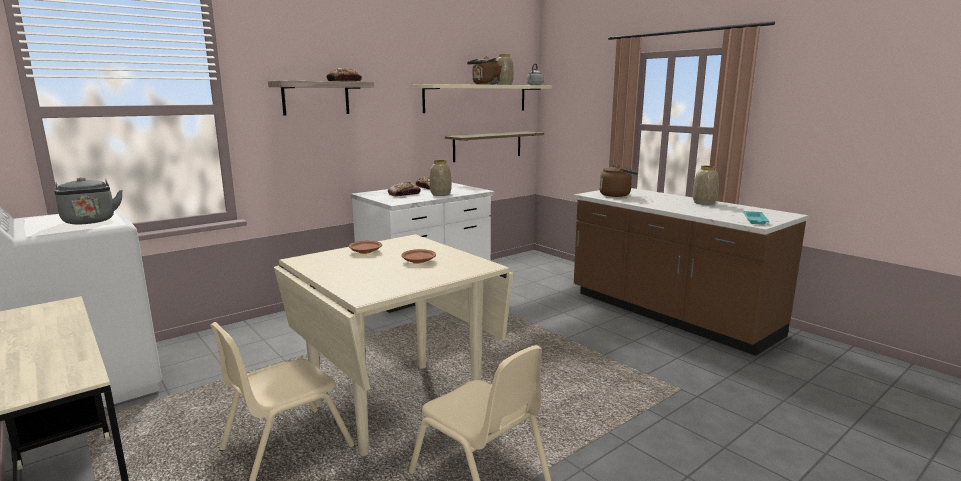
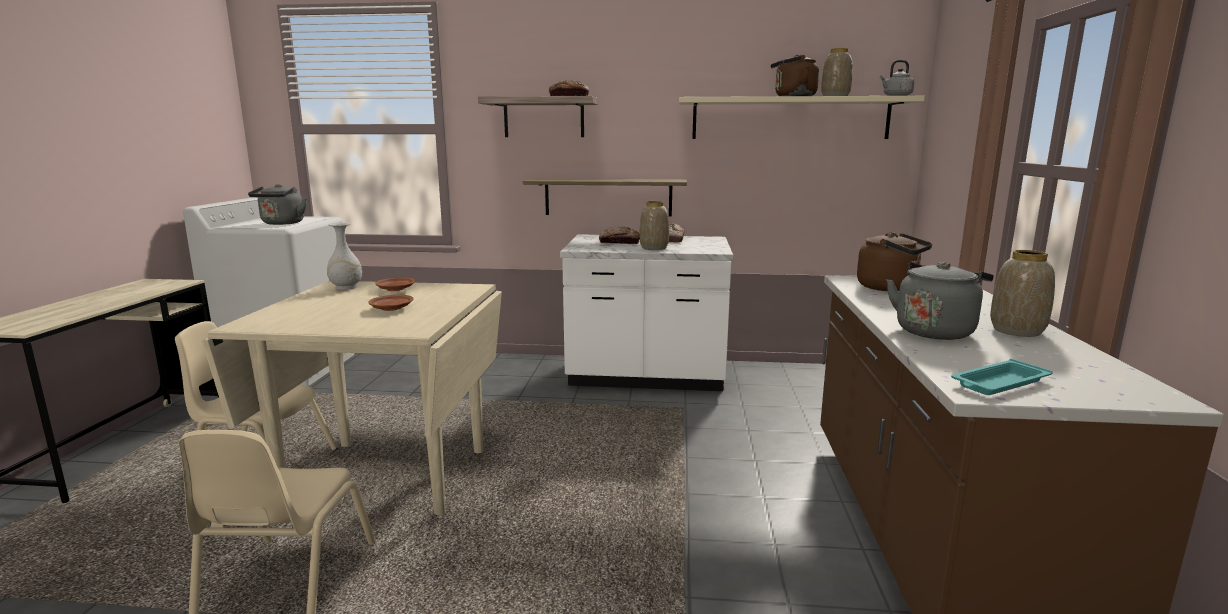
camera: 45 degrees right, 0 degrees up
shelf [445,131,544,162] -> shelf moved to [523,178,687,217]
none -> white vase [327,223,362,290]
none -> grey kettle [886,262,994,340]

